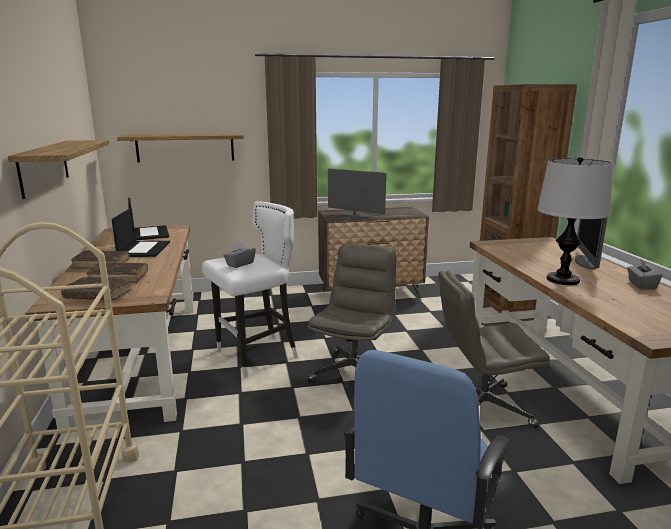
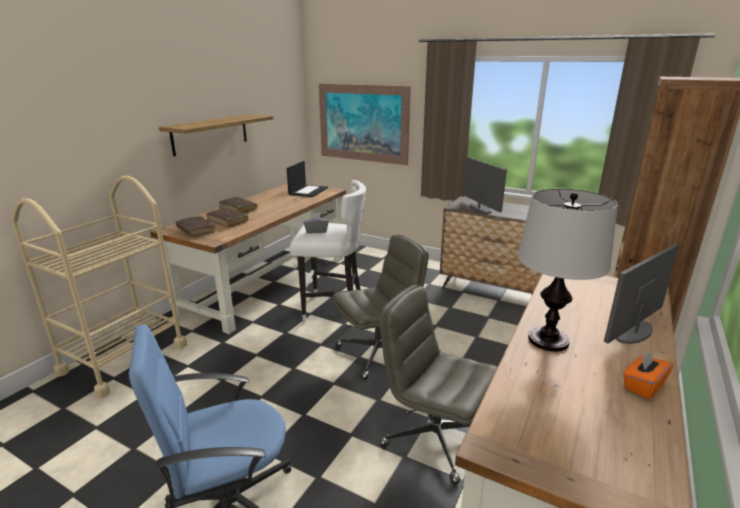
camera: 40 degrees right, 5 degrees up
laptop [112,208,170,257] -> none
shelf [117,133,244,163] -> picture [319,84,411,165]
grey tissue box [627,258,662,289] -> orange tissue box [623,350,673,399]

